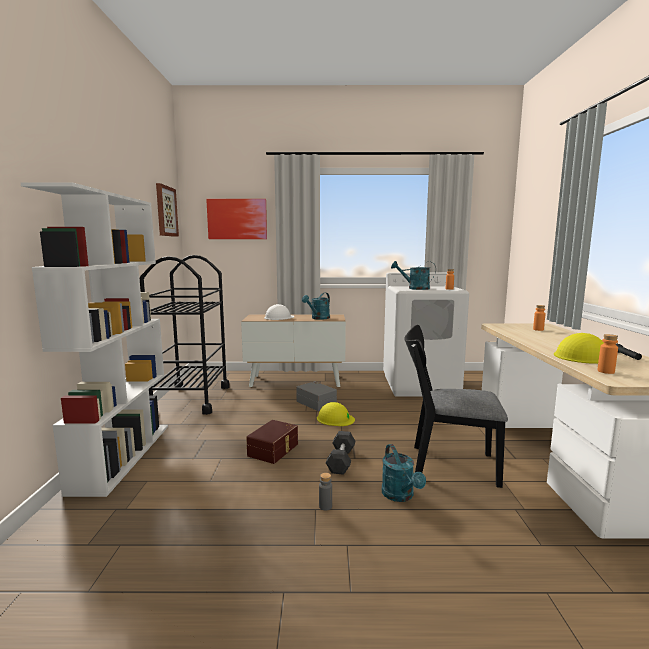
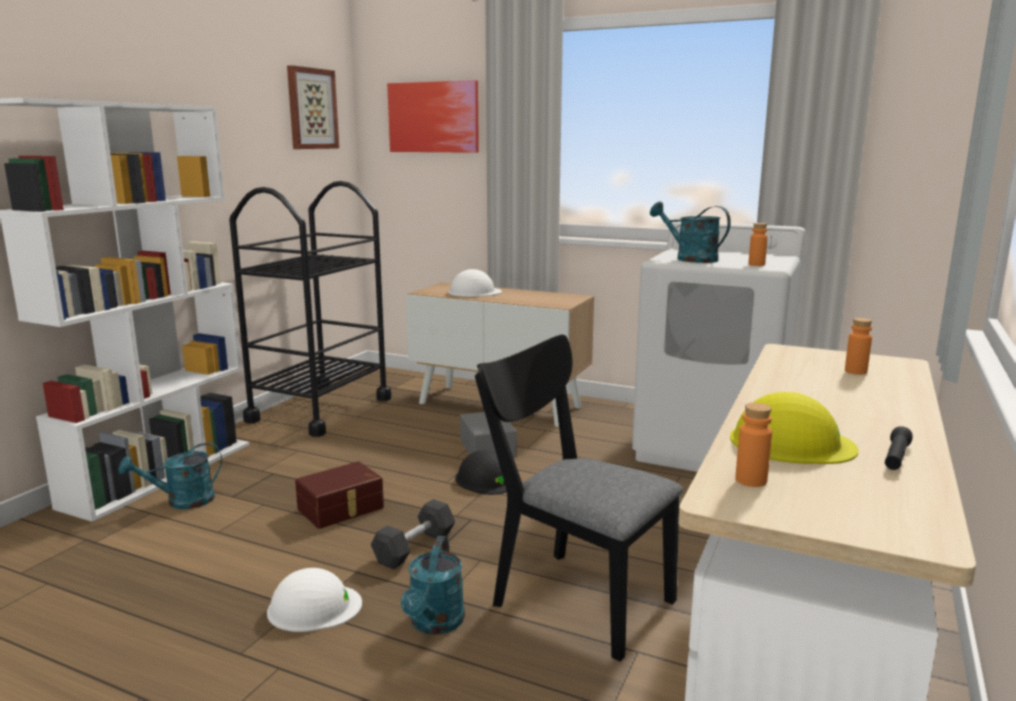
camera: 25 degrees right, 5 degrees up
turquoise watering can [302,293,330,320] -> turquoise watering can moved to [118,443,222,509]
yellow hard hat [317,402,355,426] -> black hard hat [455,450,507,495]
grey bottle [319,473,332,511] -> white hard hat [267,568,362,632]

